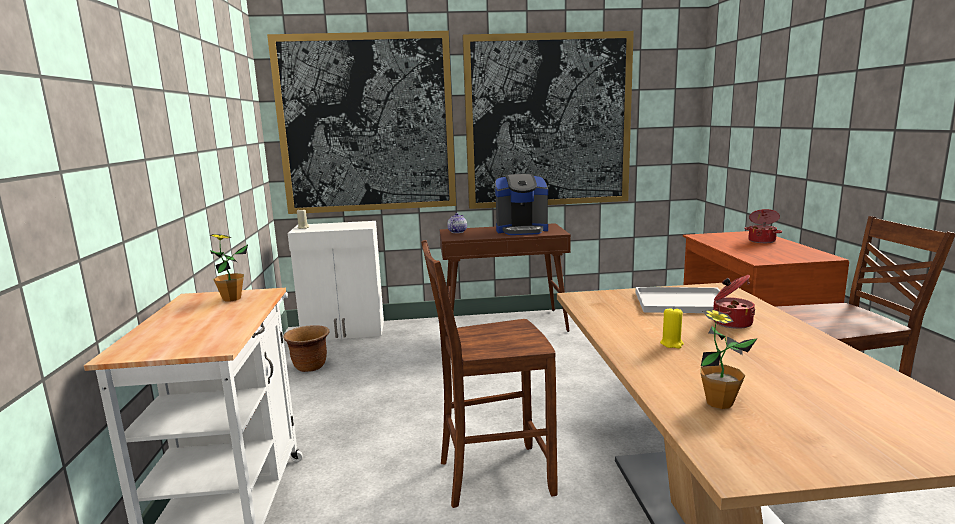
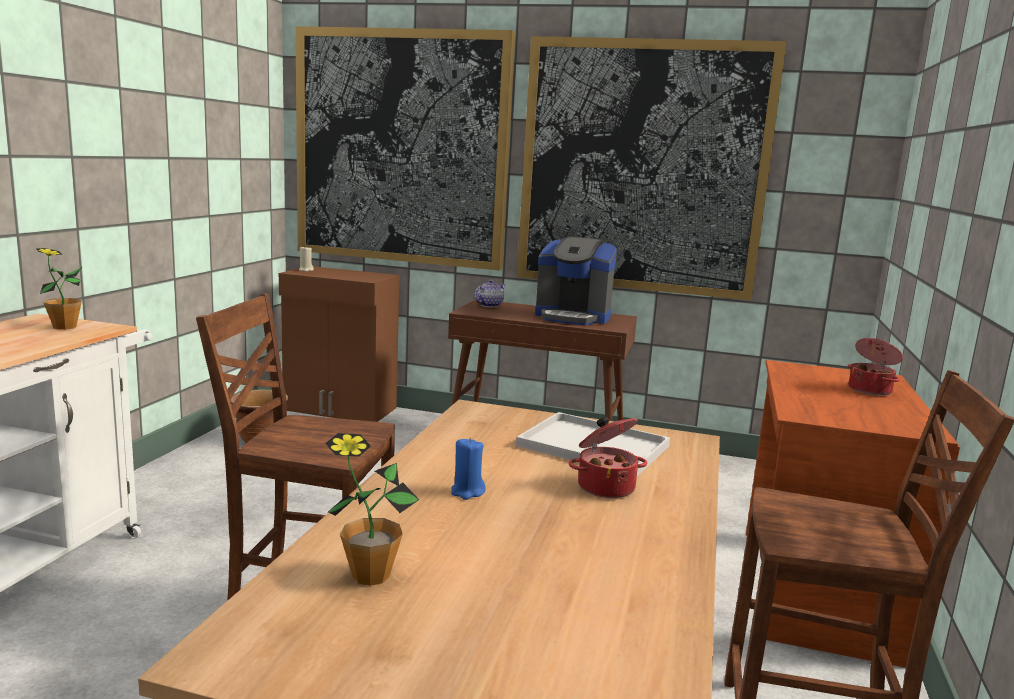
camera: 20 degrees right, 0 degrees up
white cabinet [288,221,384,340] -> brown cabinet [279,266,399,422]
yellow candle [660,307,684,349] -> blue candle [451,437,485,500]

